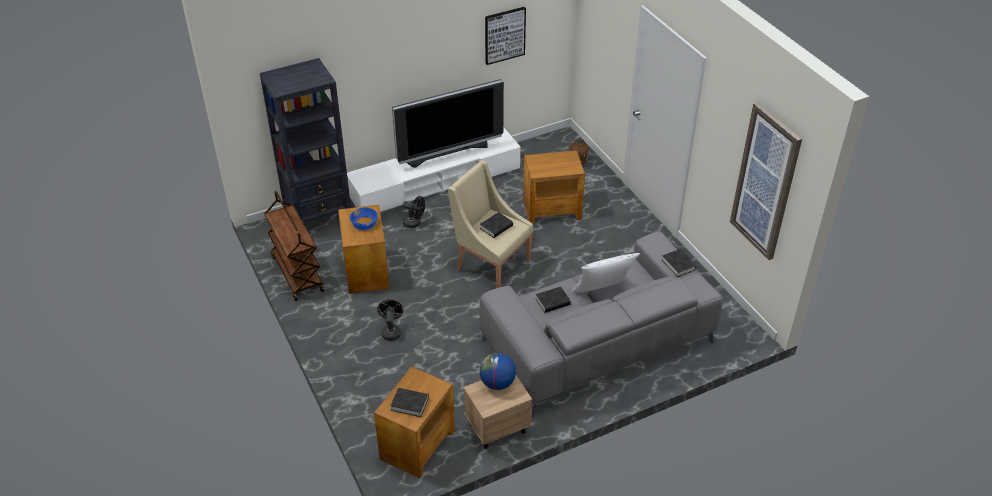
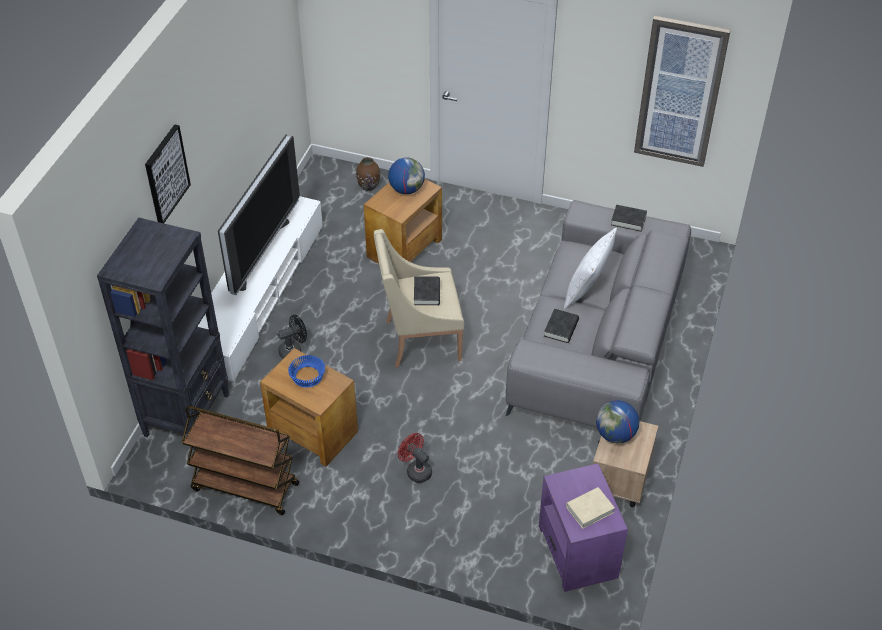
camera: 45 degrees left, 5 degrees up
brown side table [374,367,455,478] -> purple side table [539,463,628,592]
black fan [377,300,403,341] -> red fan [398,433,432,483]
black book [391,388,429,417] -> beige book [566,487,615,529]
picture [485,7,526,65] -> picture moved to [145,124,191,223]
none -> globe [388,157,425,194]

